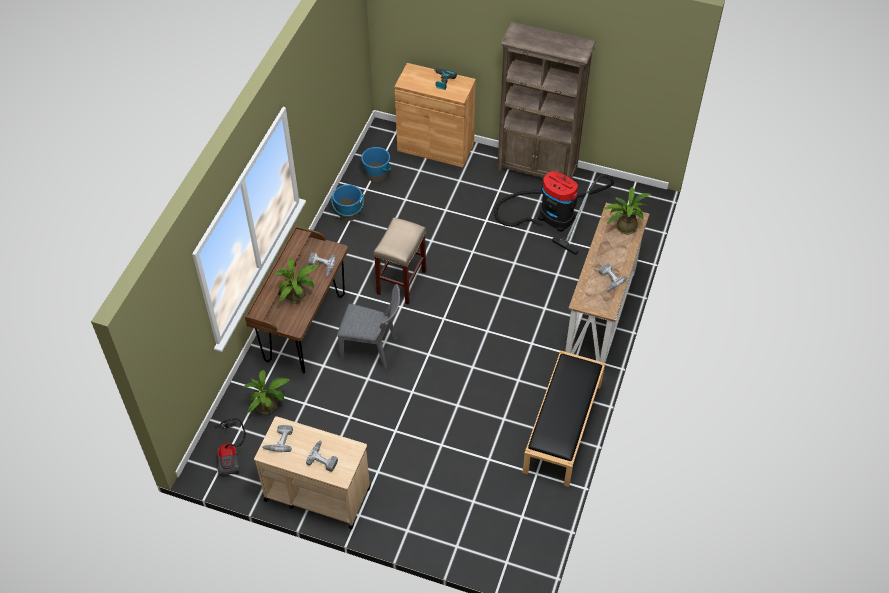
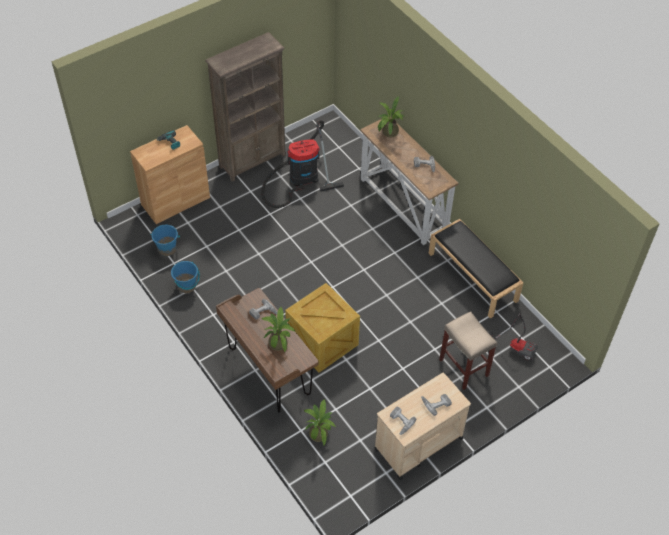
camera: 55 degrees left, 0 degrees up
vacuum cleaner [215,419,246,477] -> vacuum cleaner moved to [489,313,538,361]
grey chair [337,284,400,370] -> crate [285,283,360,373]
beige stool [373,217,426,305] -> beige stool moved to [439,311,498,390]

